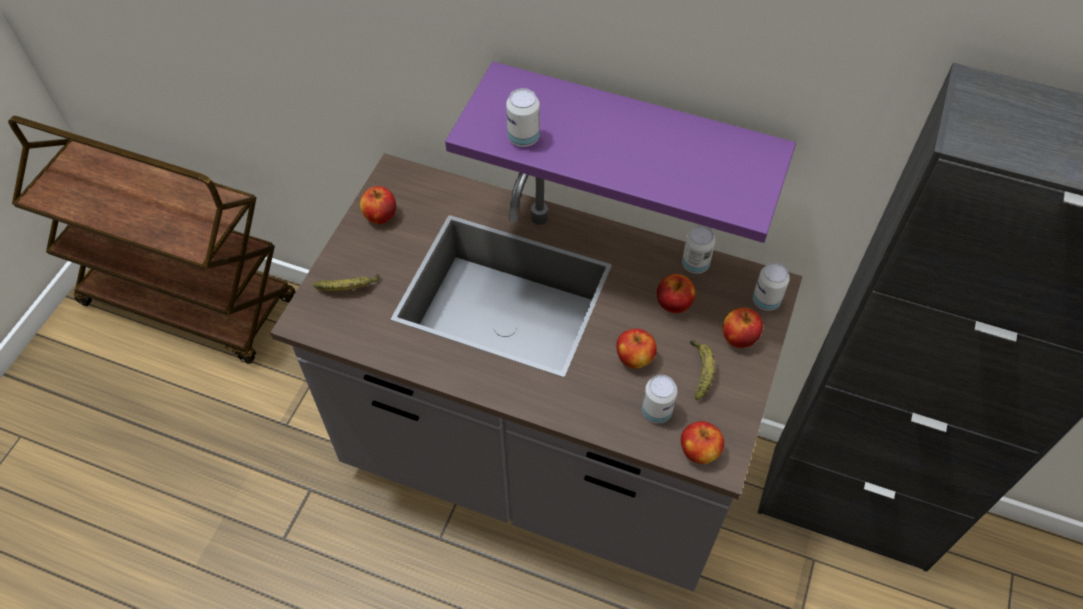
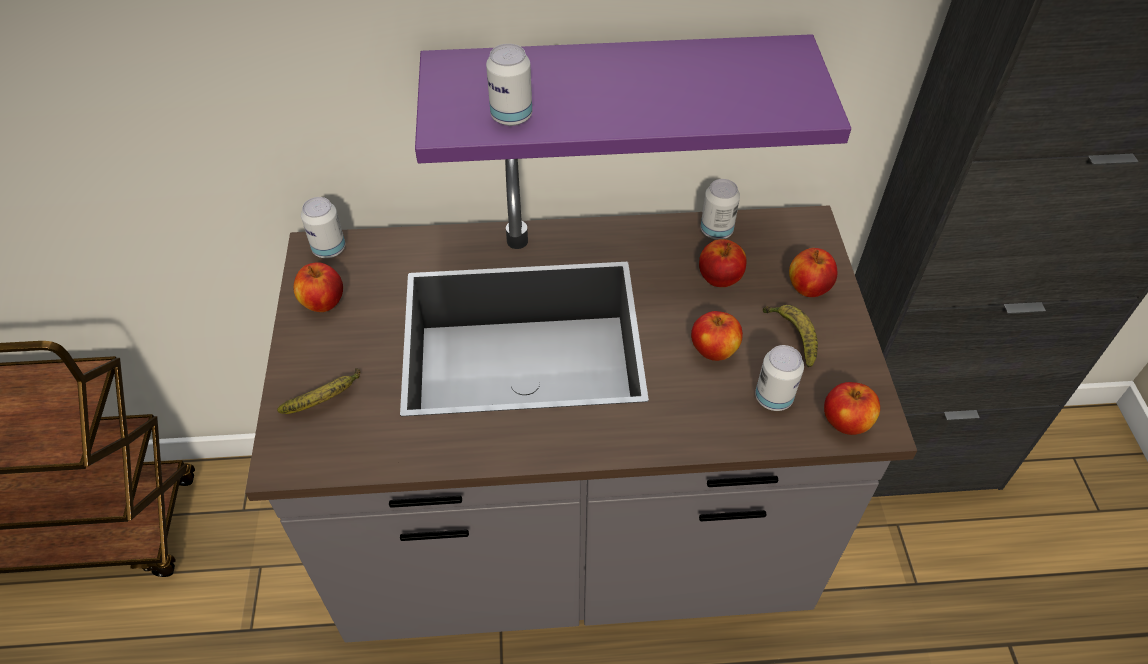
camera: 25 degrees left, 5 degrees down
can [753,263,790,311] -> can moved to [301,197,345,258]

